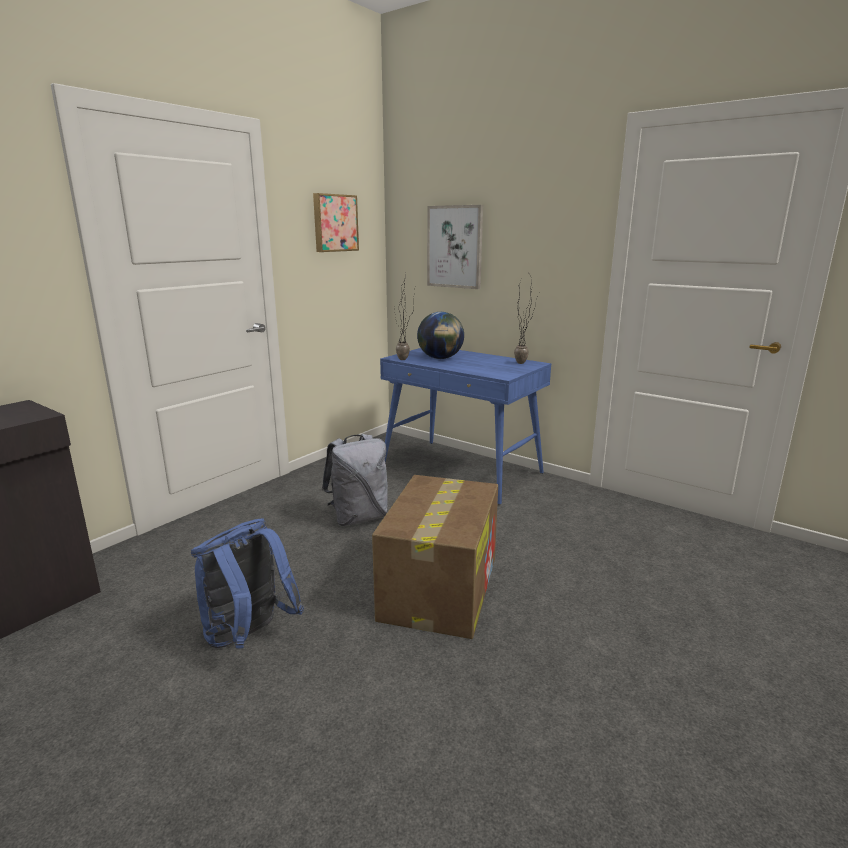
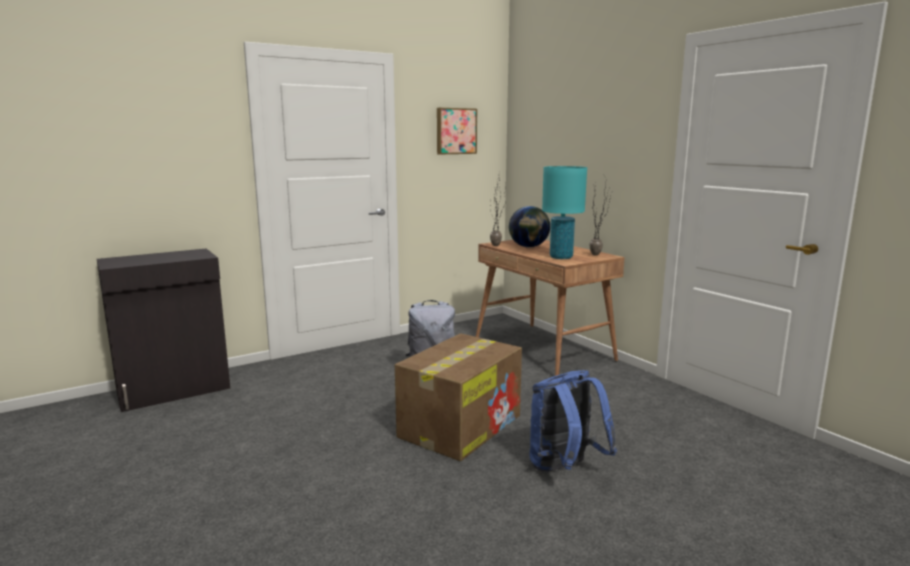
camera: 20 degrees right, 5 degrees down
blue backpack [191,518,304,648] -> blue backpack moved to [529,370,617,472]
blue desk [380,348,551,505] -> brown desk [476,240,625,376]
picture [427,205,483,289] -> none
none -> turquoise table lamp [542,166,587,259]

